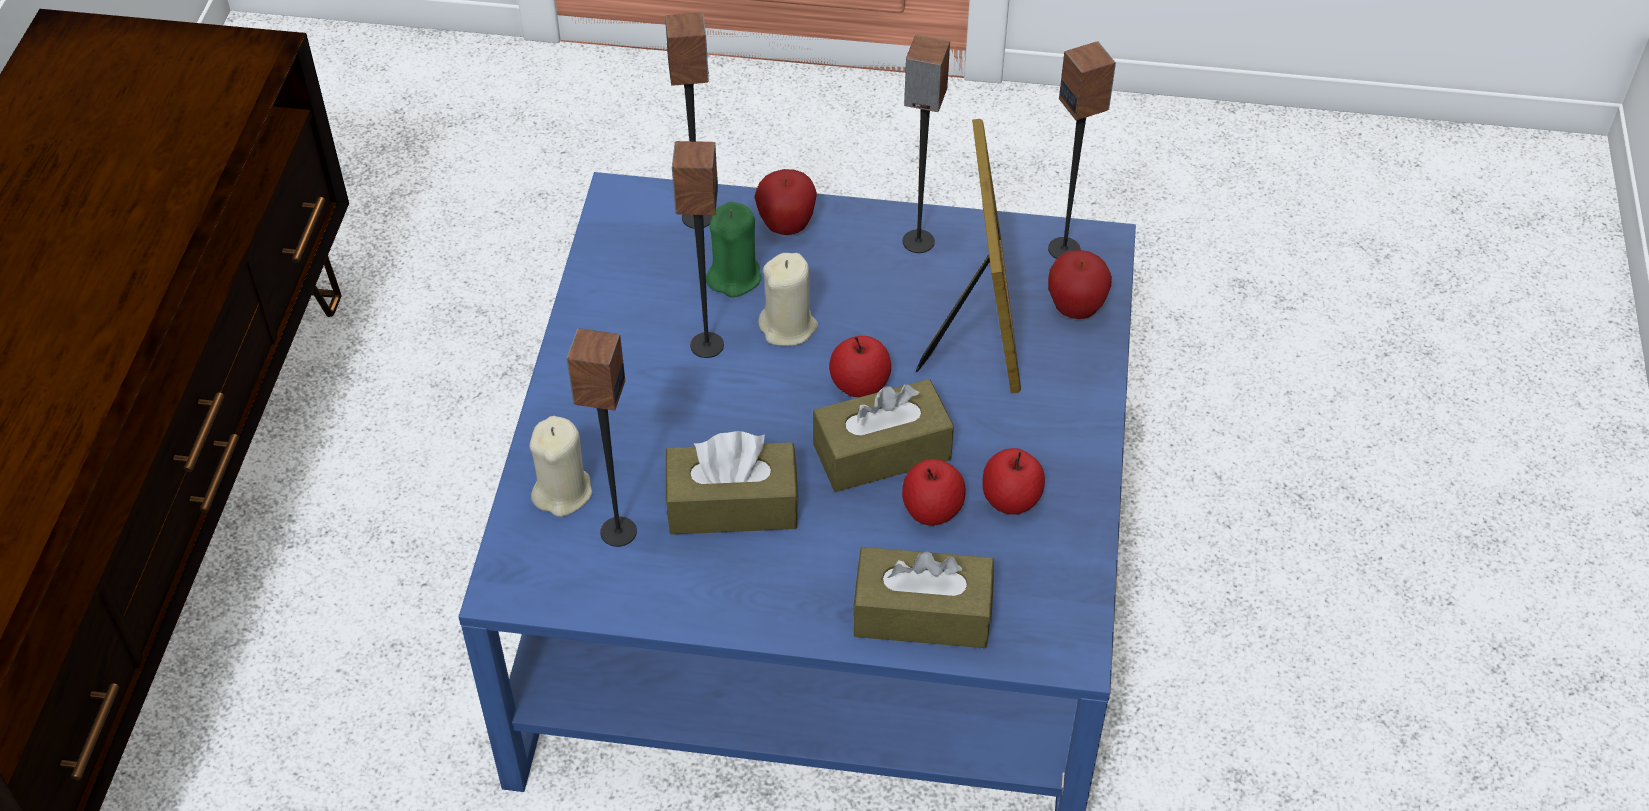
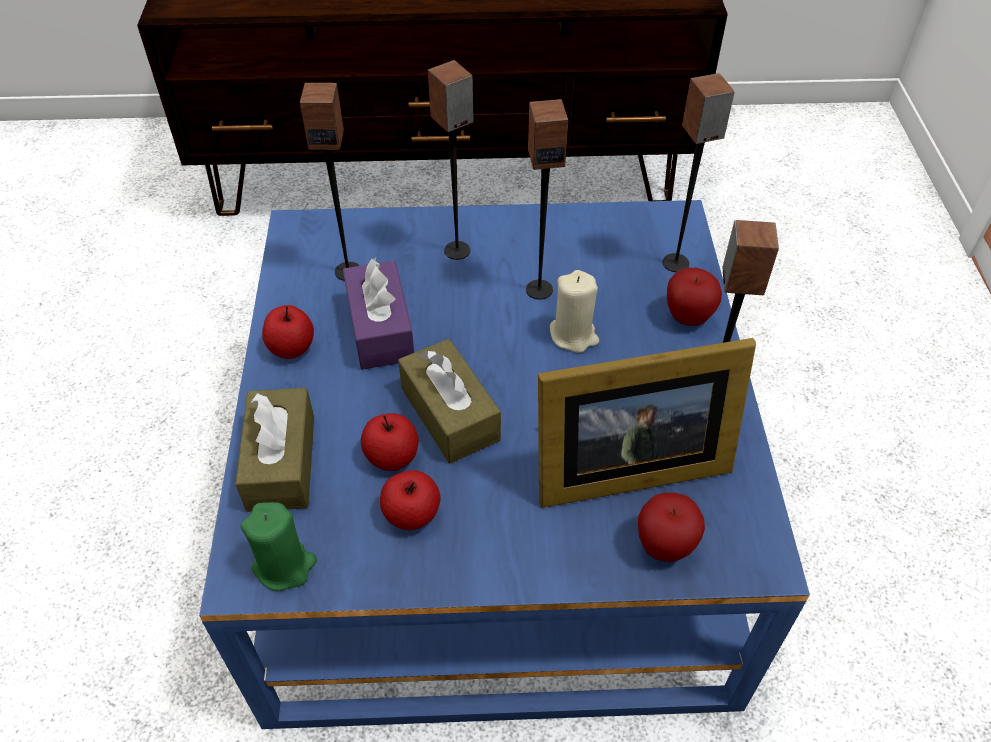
camera: 80 degrees right, 0 degrees up
beige candle [530,416,592,517] -> none
brown tissue box [666,431,799,535] -> purple tissue box [343,258,414,370]
green candle [706,202,761,297] -> green candle moved to [240,502,317,591]
apple [829,336,891,397] -> apple moved to [262,305,314,359]
speaker [1048,42,1116,259] -> speaker moved to [428,60,474,260]

